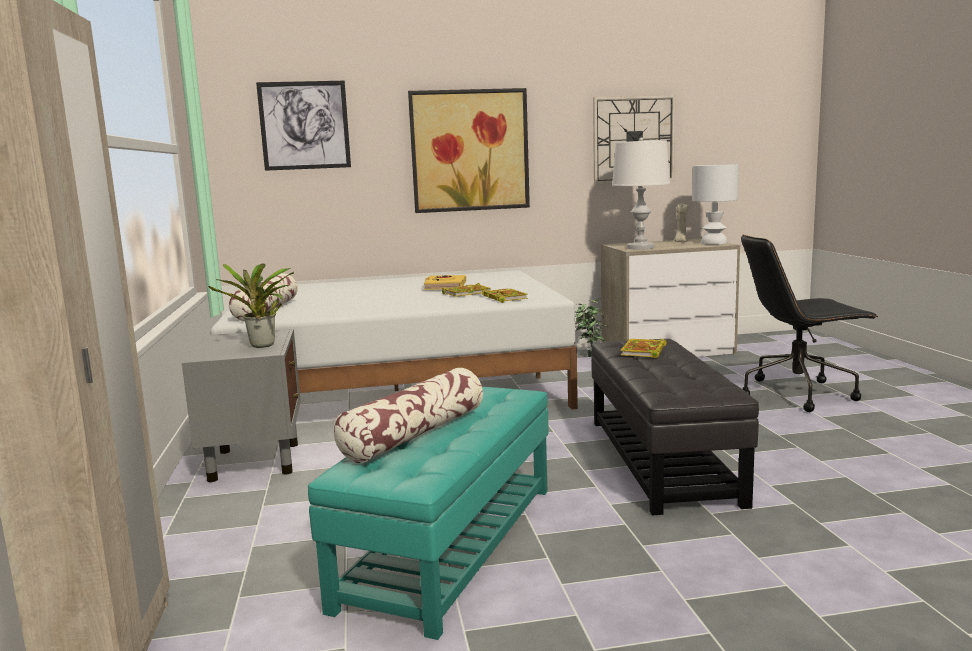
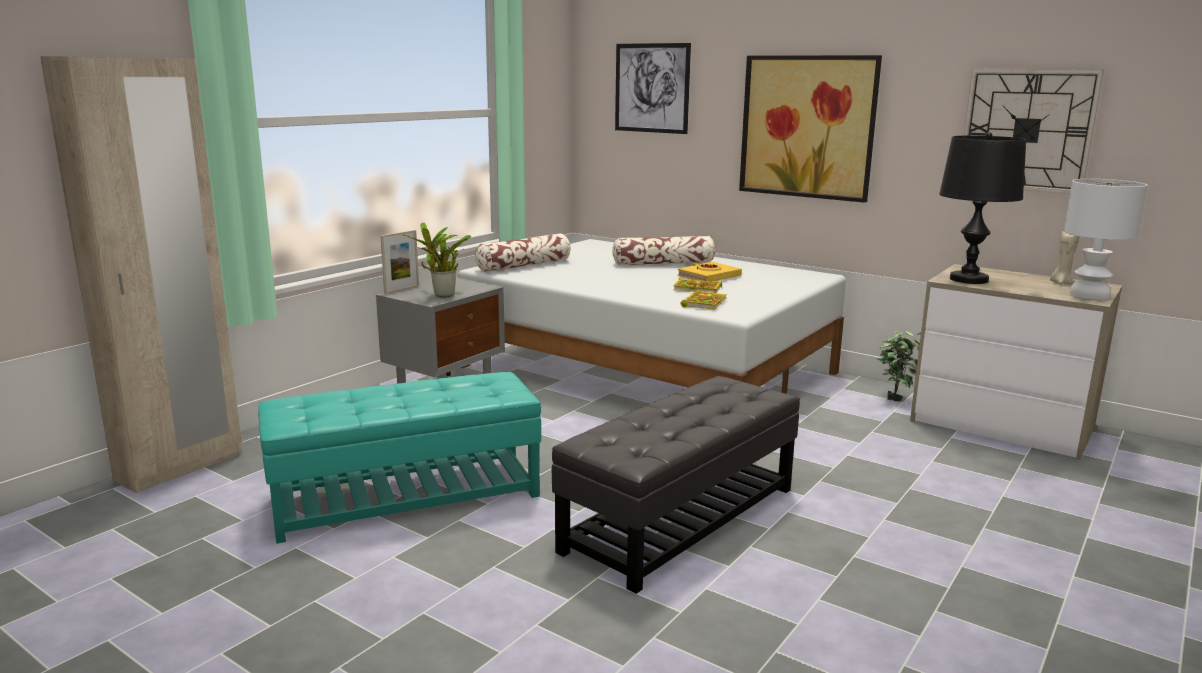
camera: 45 degrees right, 5 degrees up
pillow [334,368,483,463] -> pillow moved to [612,236,715,265]
white table lamp [612,137,670,250] -> black table lamp [939,132,1026,284]
book [620,339,667,358] -> none
black office chair [741,235,878,412] -> none
none -> picture frame [380,230,419,294]

